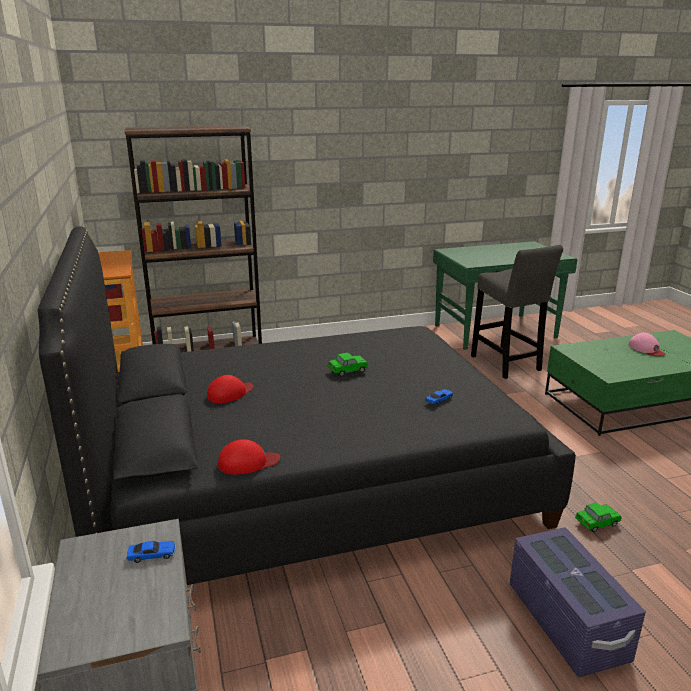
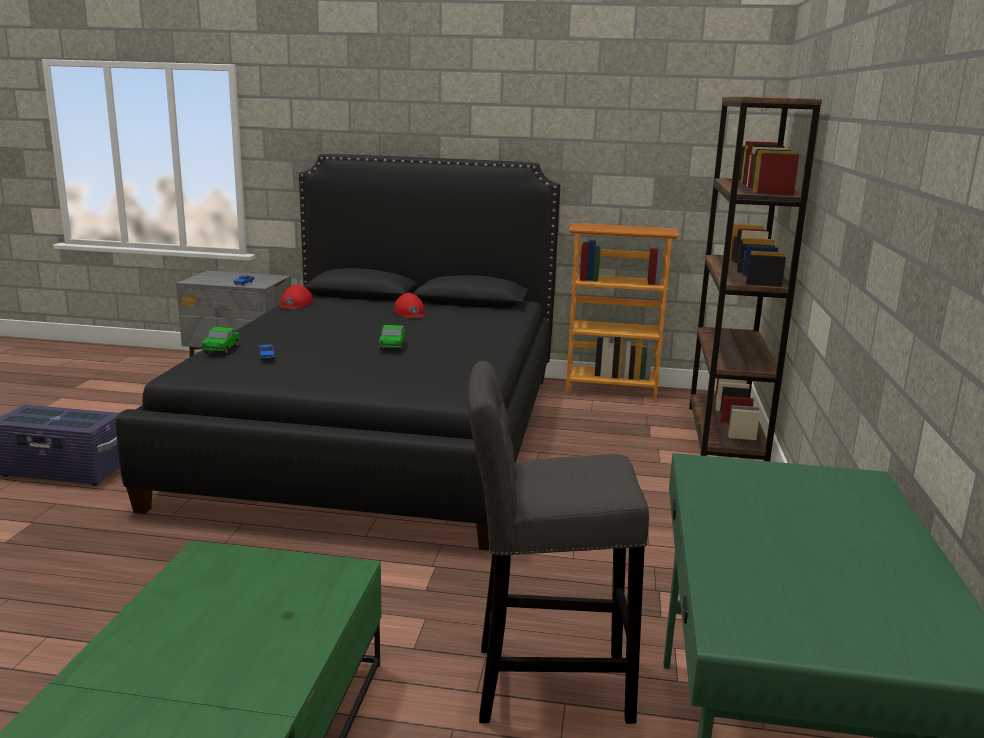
camera: 115 degrees right, 5 degrees down
toy car [575,502,622,532] -> toy car moved to [201,327,240,354]
pink cap [629,332,666,356] -> none

